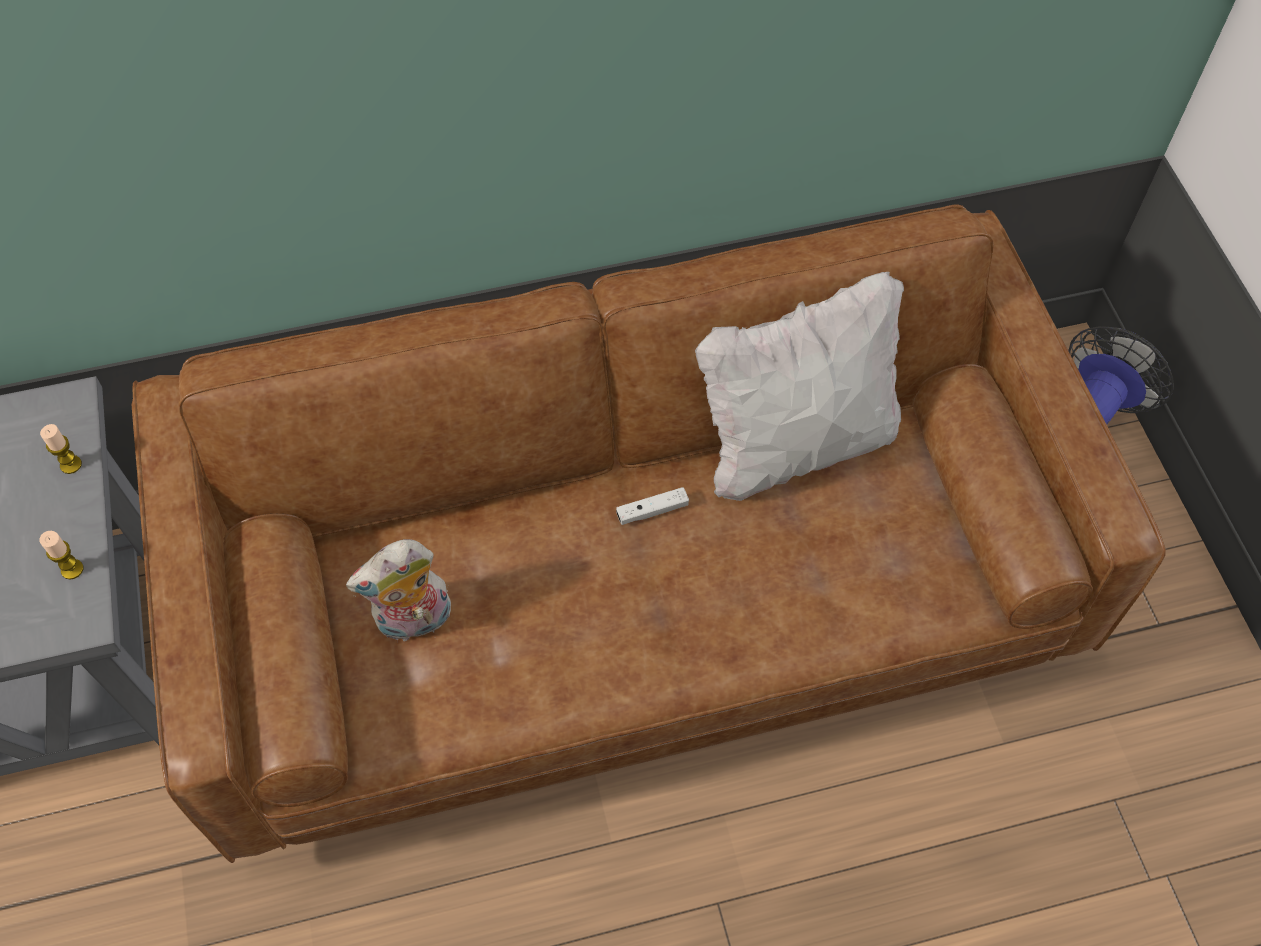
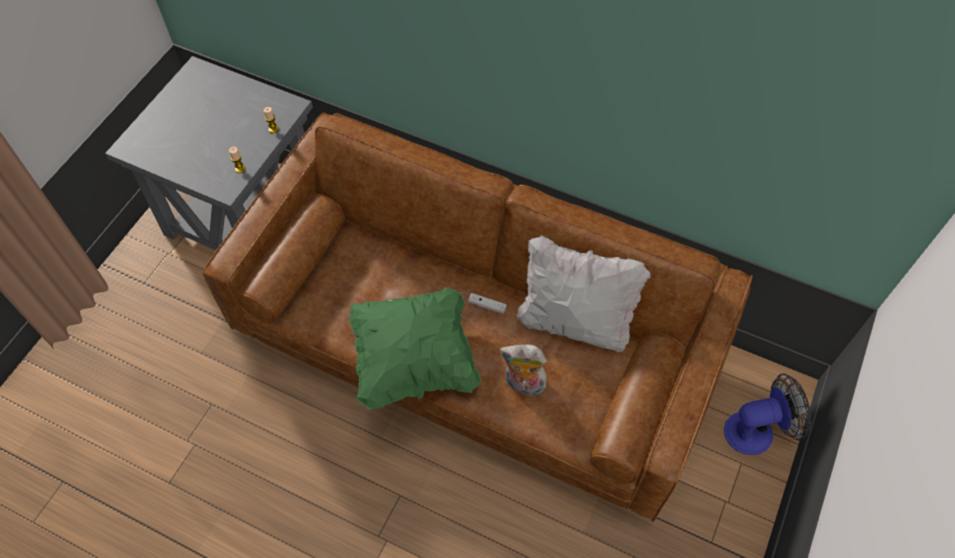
camera: 40 degrees right, 0 degrees up
plush toy [346,539,451,641] -> plush toy moved to [500,344,549,396]
none -> green pillow [349,287,481,409]

